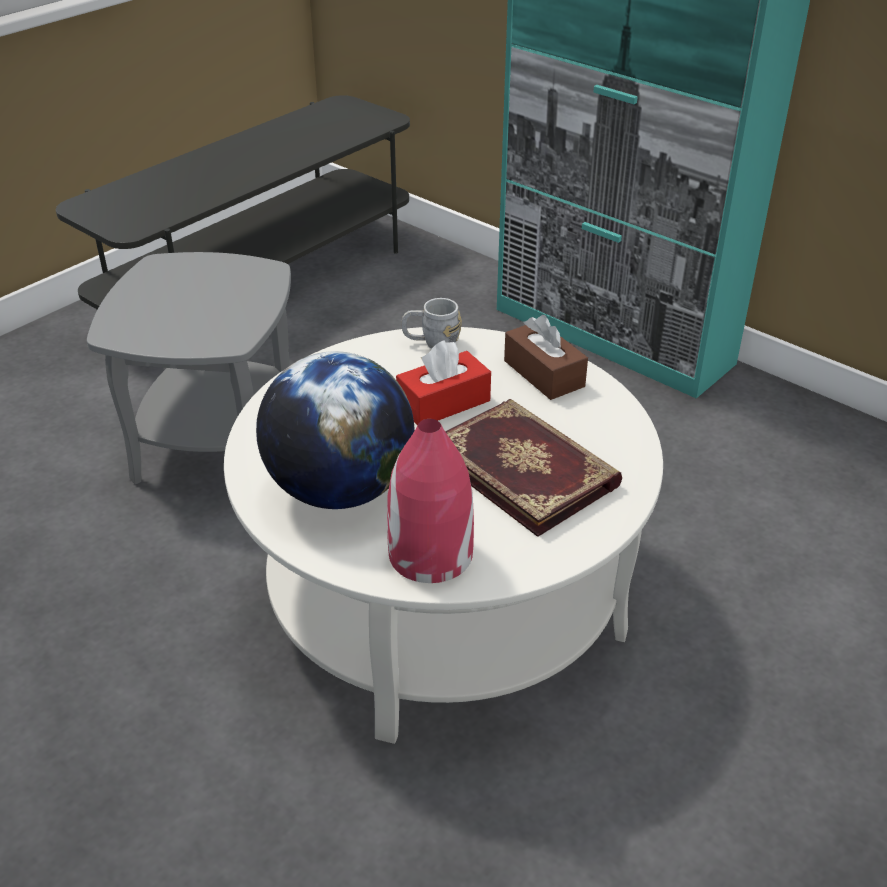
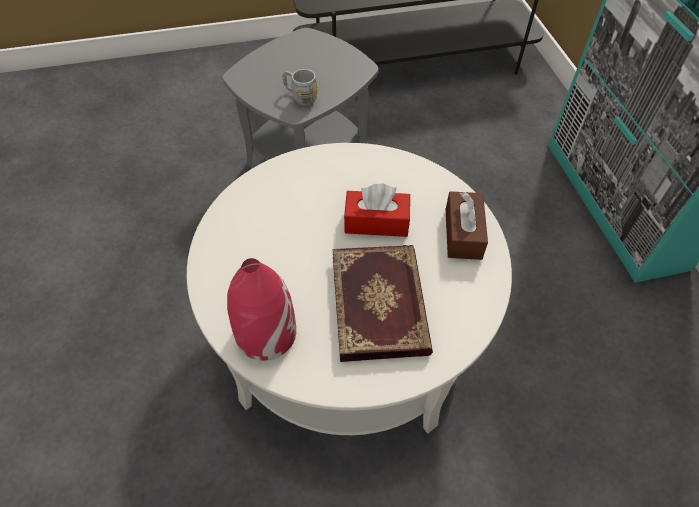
camera: 35 degrees right, 15 degrees up
globe [256,351,414,509] -> none
grey mug [402,298,462,348] -> grey mug moved to [283,69,318,106]

